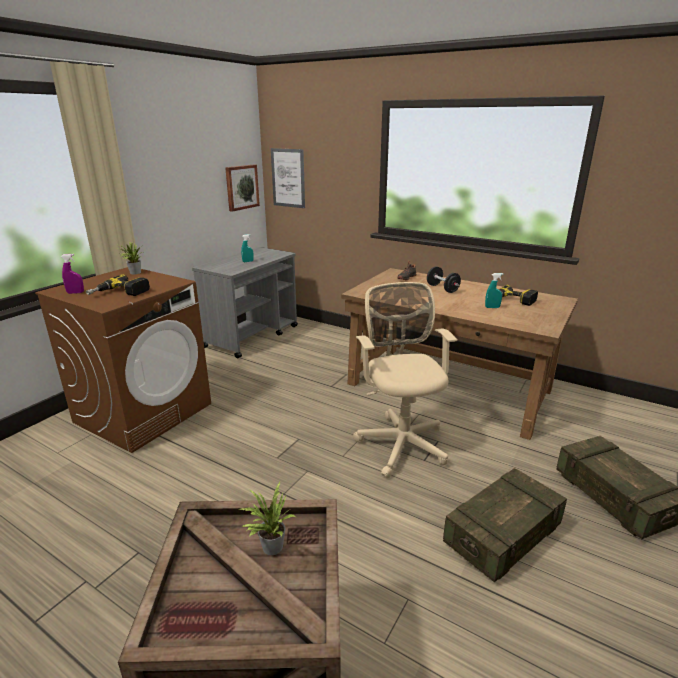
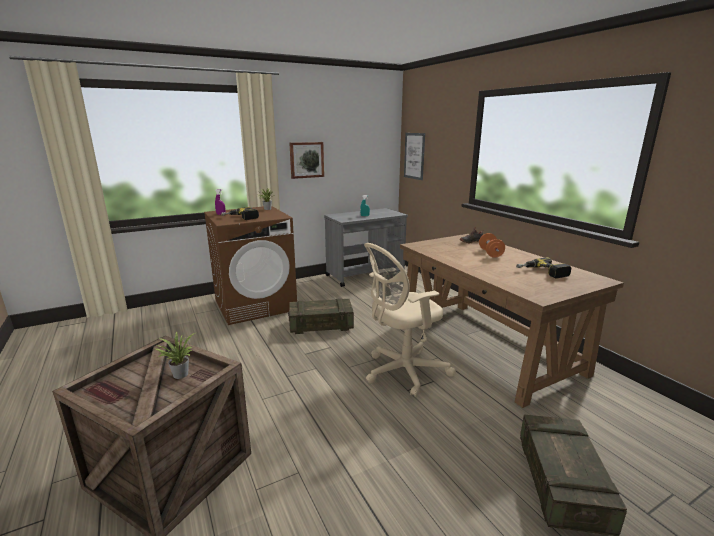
camera: 30 degrees right, 5 degrees down
picture [225,164,260,212] -> picture moved to [289,142,324,179]
beige office chair [353,282,457,478] -> beige office chair turned 135 degrees counterclockwise [364,243,456,397]
black dumbbell [427,266,461,293] -> orange dumbbell [479,233,505,258]
crate [443,468,567,583] -> crate moved to [288,298,354,334]
turquoise spray bottle [485,273,503,308] -> none

